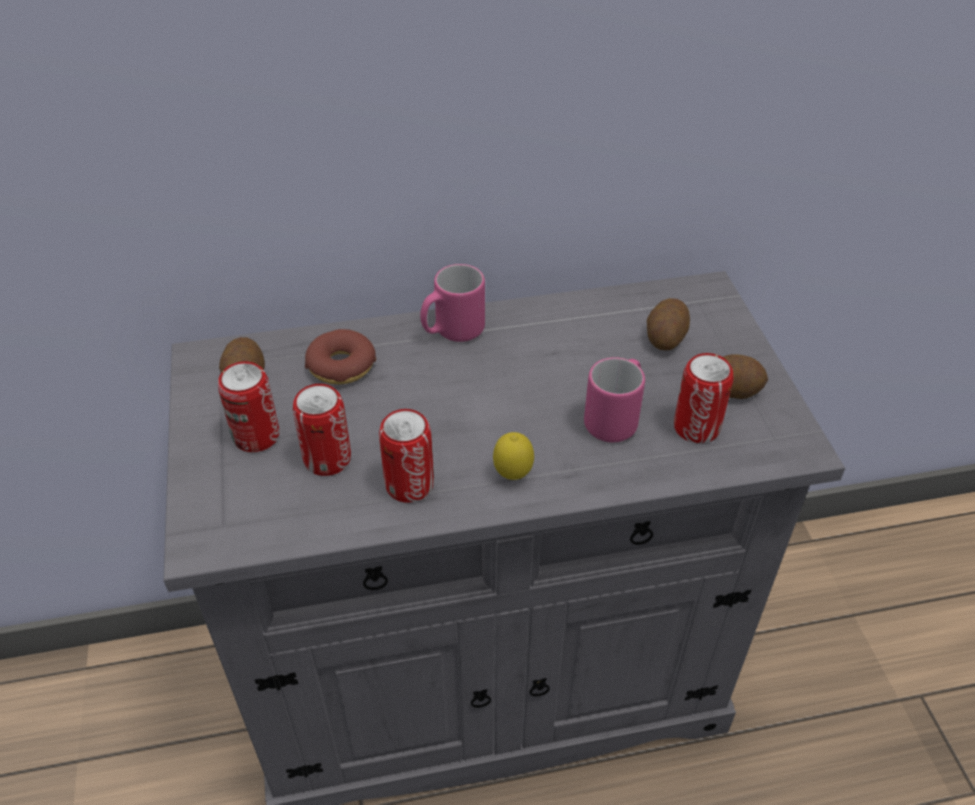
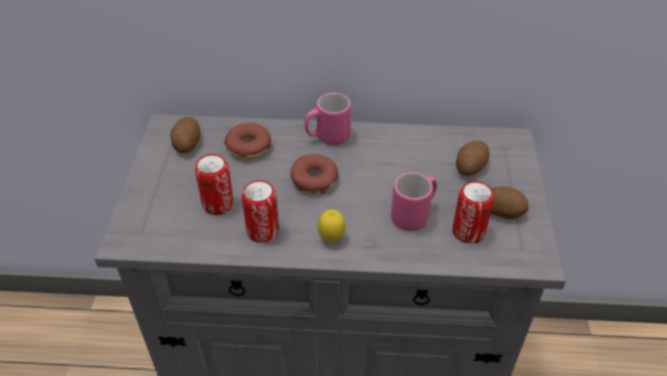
camera: 15 degrees right, 0 degrees up
can [218,361,279,452] -> none
none -> donut [290,154,338,194]

